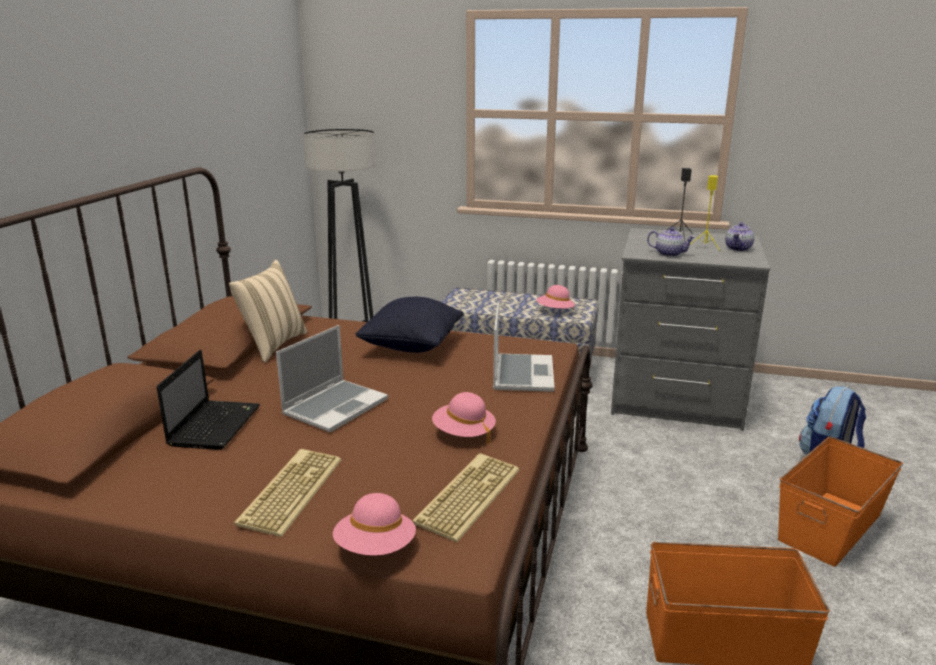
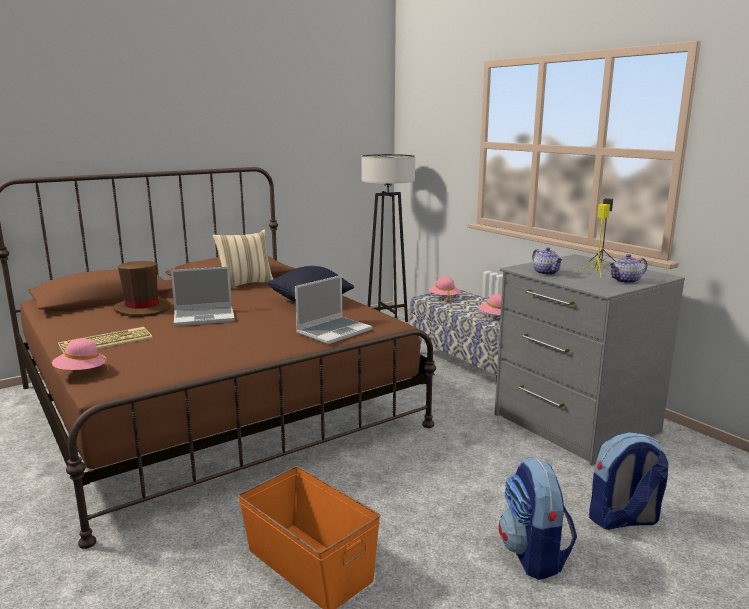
camera: 40 degrees right, 5 degrees down
laptop [156,350,260,450] -> brown hat [114,261,171,317]
keyboard [412,453,519,542] -> none
pink hat [432,392,496,444] -> pink hat moved to [429,277,460,302]
orange storage box [778,437,903,567] -> backpack [499,457,577,580]

